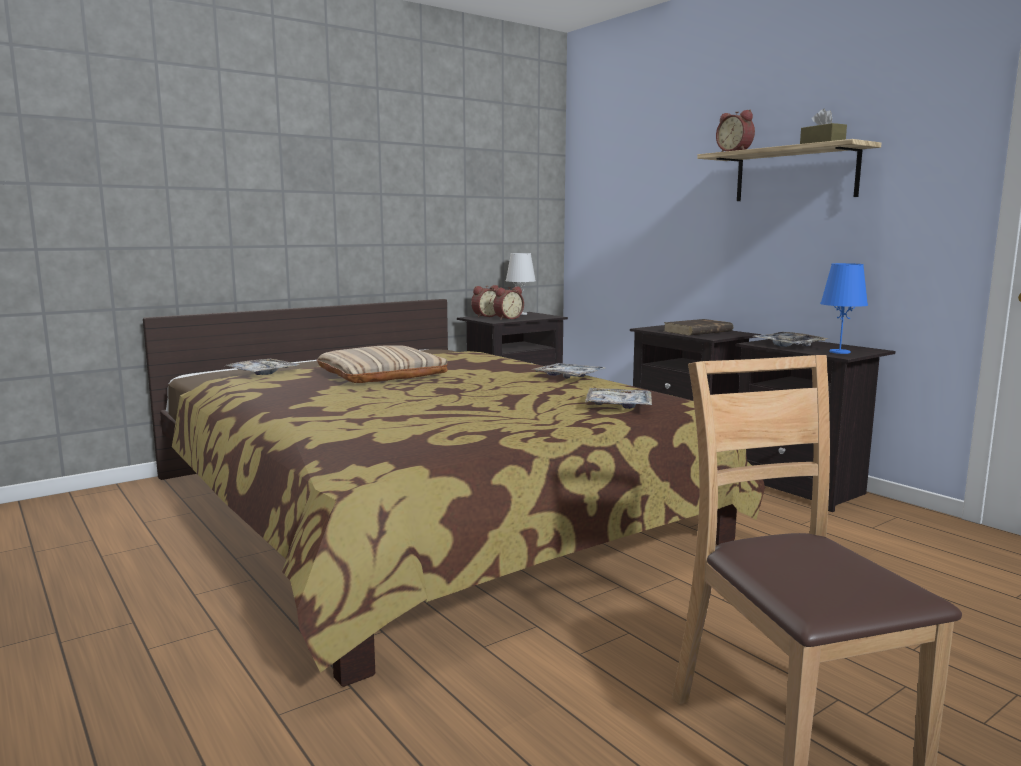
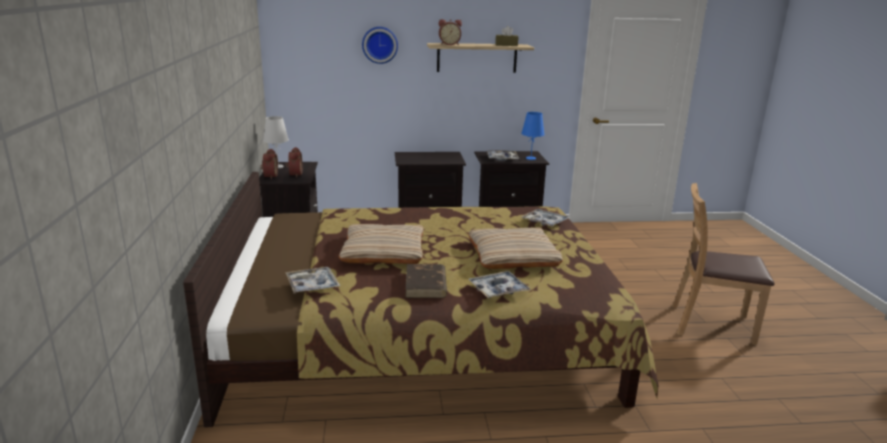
camera: 60 degrees left, 10 degrees up
tray [533,363,606,379] -> tray moved to [469,271,531,298]
brown book [664,319,733,335] -> brown book moved to [406,264,447,298]
none -> wall clock [362,27,398,64]
none -> beige pillow [468,227,563,269]

